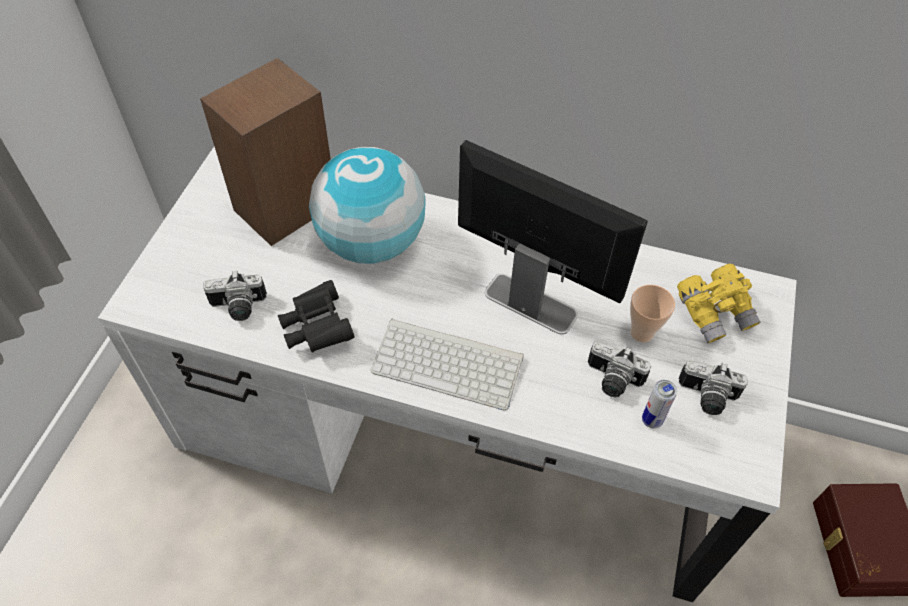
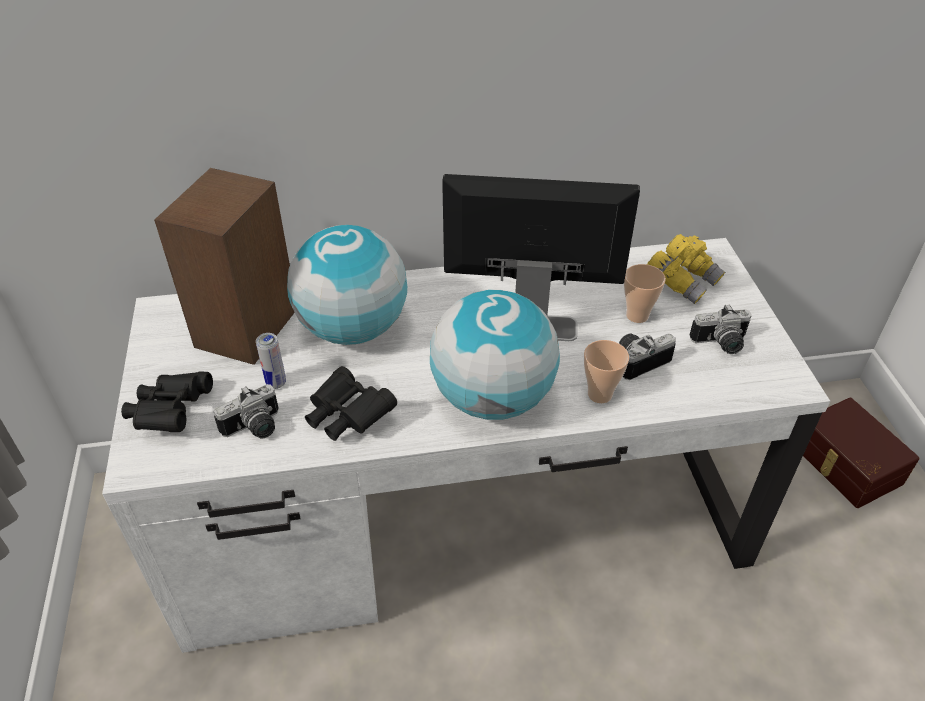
camera: 25 degrees left, 10 degrees down
keyboard [370,319,524,410] -> globe [430,290,560,420]
camera [588,341,651,397] -> camera turned 150 degrees clockwise [619,333,676,380]
can [642,380,677,429] -> can moved to [256,333,286,389]
none -> black binoculars [121,371,213,432]
none -> cup [584,340,629,403]

